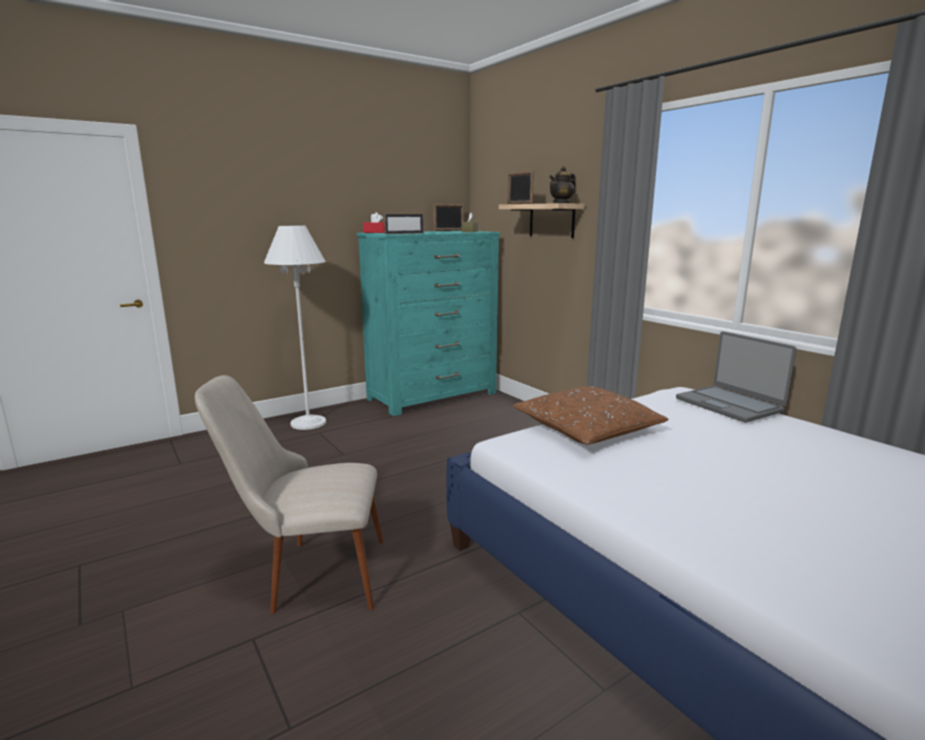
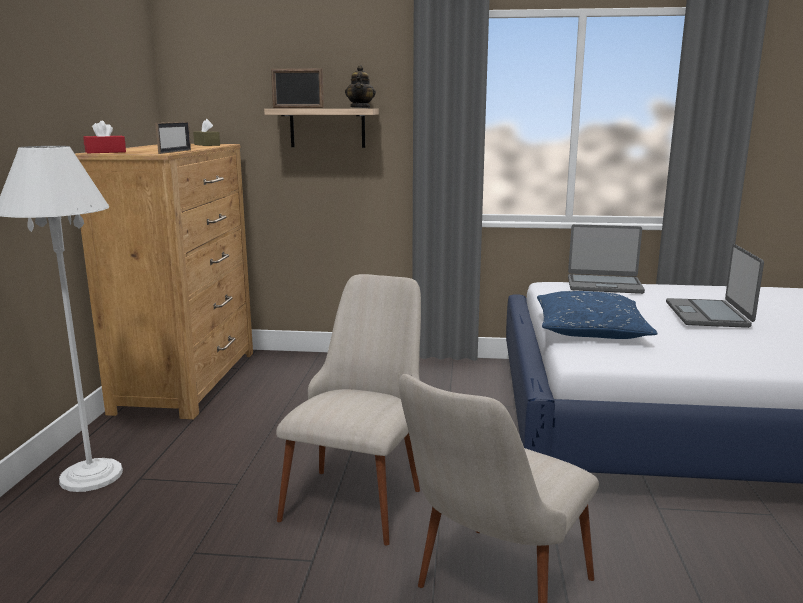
camera: 50 degrees left, 0 degrees up
turquoise dresser [357,231,500,416] -> brown dresser [75,144,253,419]
picture frame [433,204,464,231] -> none
brown pillow [513,386,668,445] -> blue pillow [537,291,658,339]
none -> beige chair [276,274,421,545]
none -> laptop [666,244,764,328]

